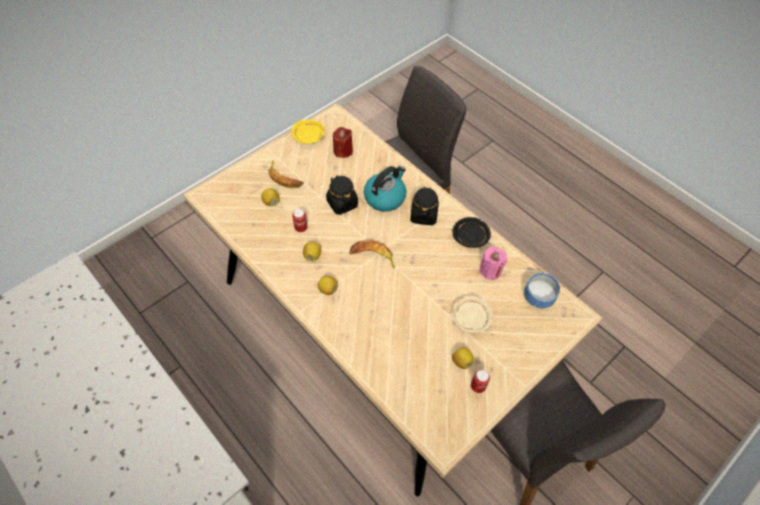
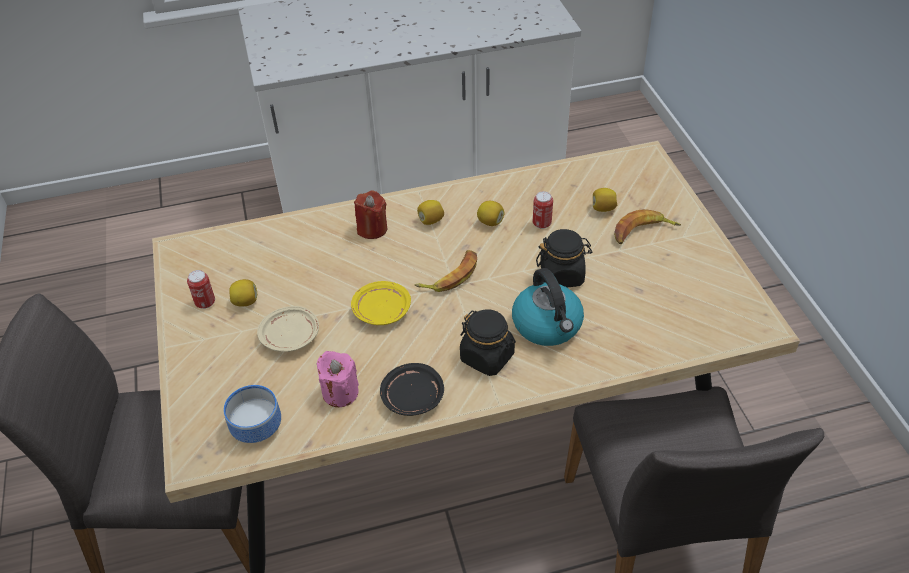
camera: 120 degrees right, 10 degrees down
yellow plate [291,120,325,144] -> yellow plate moved to [351,281,411,325]
red candle [333,127,353,158] -> red candle moved to [354,190,387,239]

